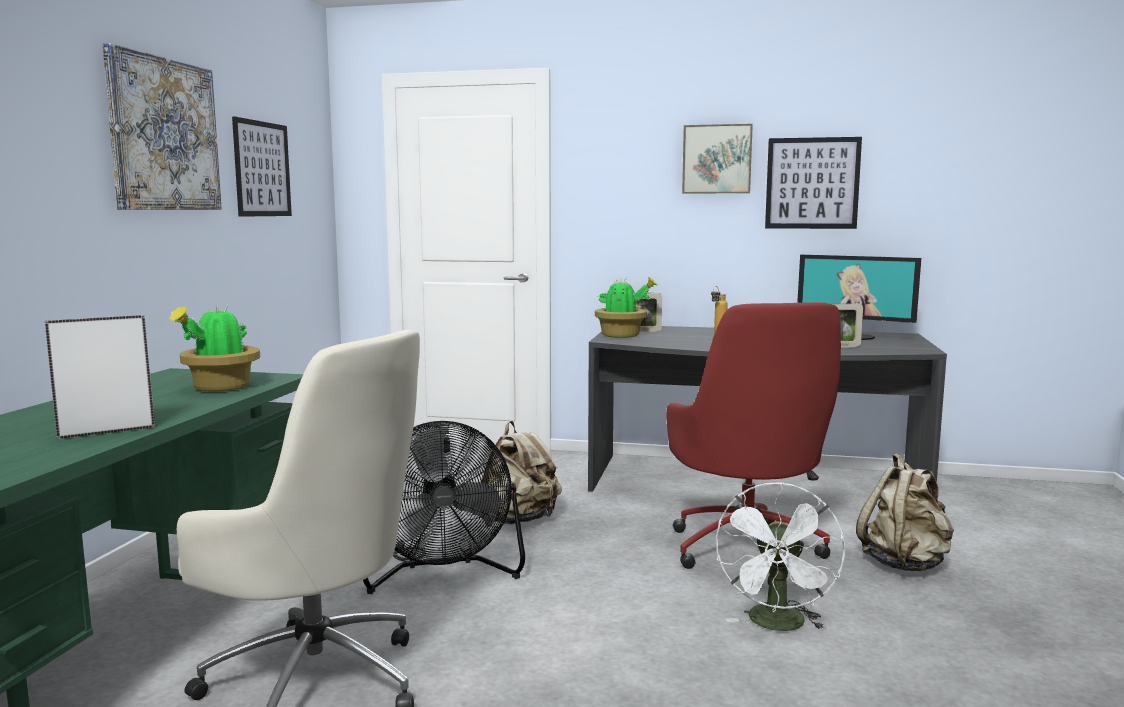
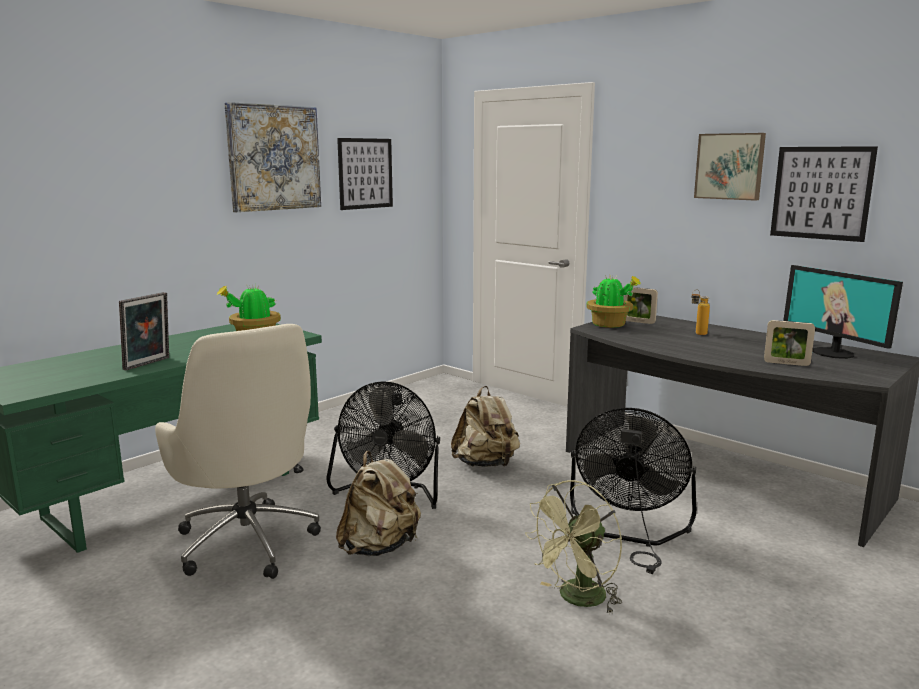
camera: 30 degrees right, 5 degrees up
picture frame [45,315,155,439] -> picture frame turned 120 degrees clockwise [119,292,169,370]
red office chair [666,302,841,585] -> black fan [570,408,697,574]
white fan [716,482,845,631] -> green fan [525,480,622,614]
beige backpack [856,453,954,571] -> beige backpack moved to [336,451,421,556]

